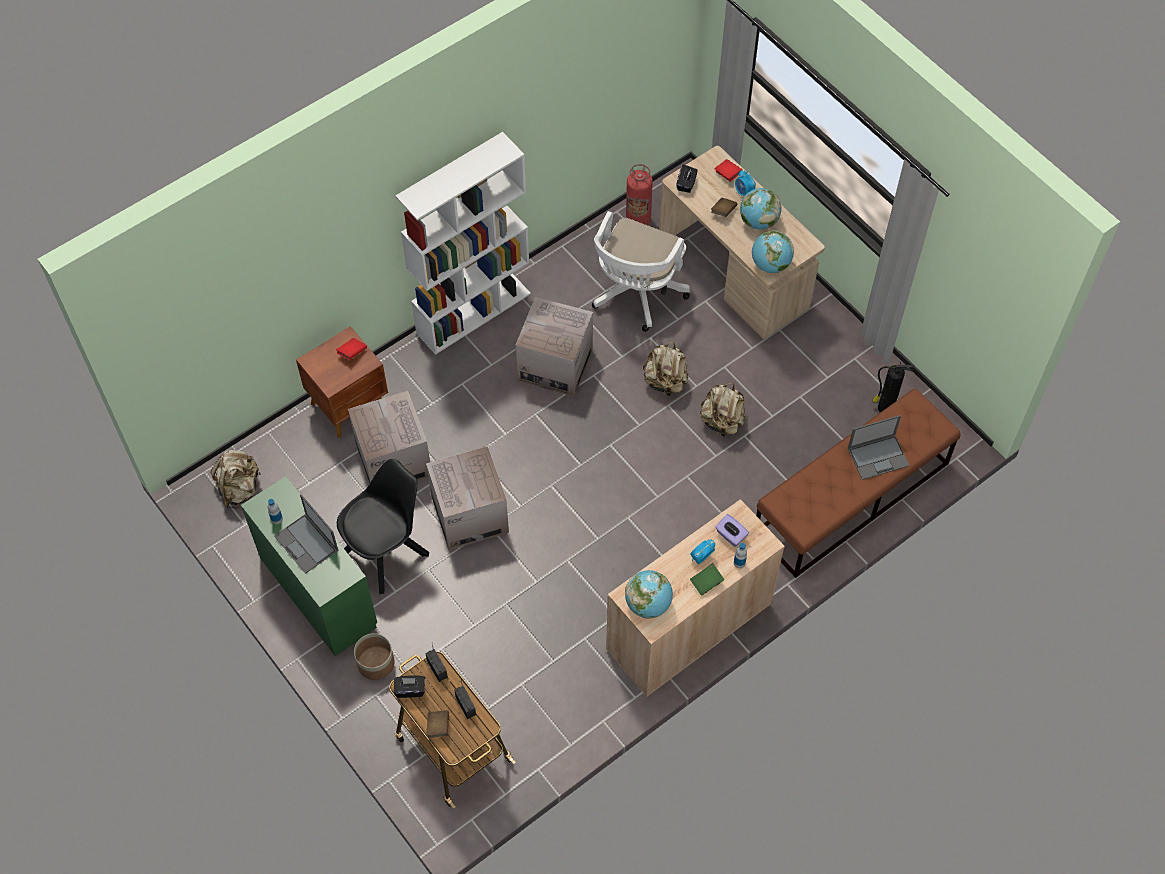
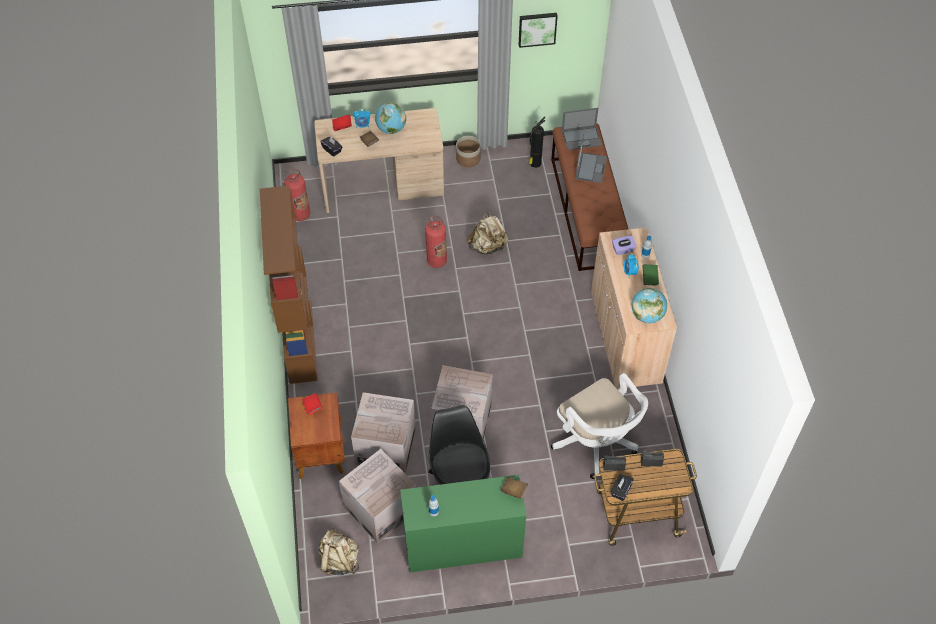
camera: 60 degrees left, 5 degrees down
laptop [274,494,338,574] -> laptop moved to [562,108,602,150]
planter [354,633,395,680] -> planter moved to [456,136,481,167]
white bookcase [395,132,531,355] -> brown bookcase [260,186,318,384]
brown book [426,710,449,739] -> brown book moved to [501,477,528,499]
cardboard box [515,297,593,397] -> cardboard box moved to [339,449,416,544]
white office chair [592,211,690,332] -> white office chair moved to [551,373,648,479]
beige backpack [643,342,689,396] -> fire extinguisher [425,216,447,268]
globe [752,230,794,273] -> none
none -> picture [519,13,558,48]

